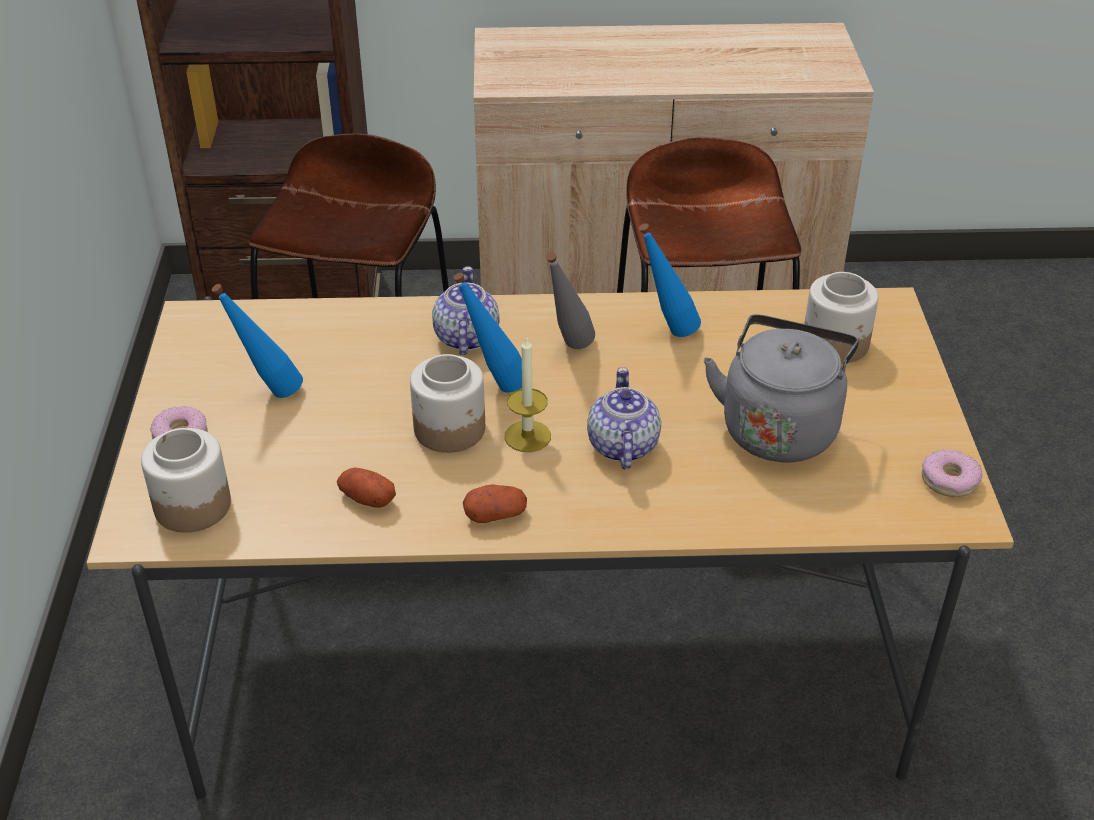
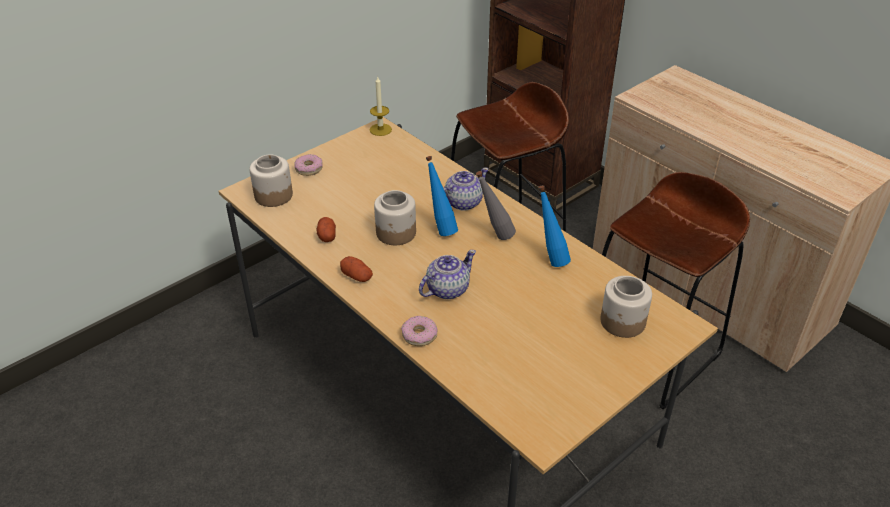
camera: 50 degrees right, 0 degrees up
blue bottle [212,284,303,398] -> none
candle [505,336,551,452] -> candle moved to [370,77,392,136]
grey kettle [704,314,859,462] -> none
donut [922,449,983,497] -> donut moved to [401,316,438,346]

